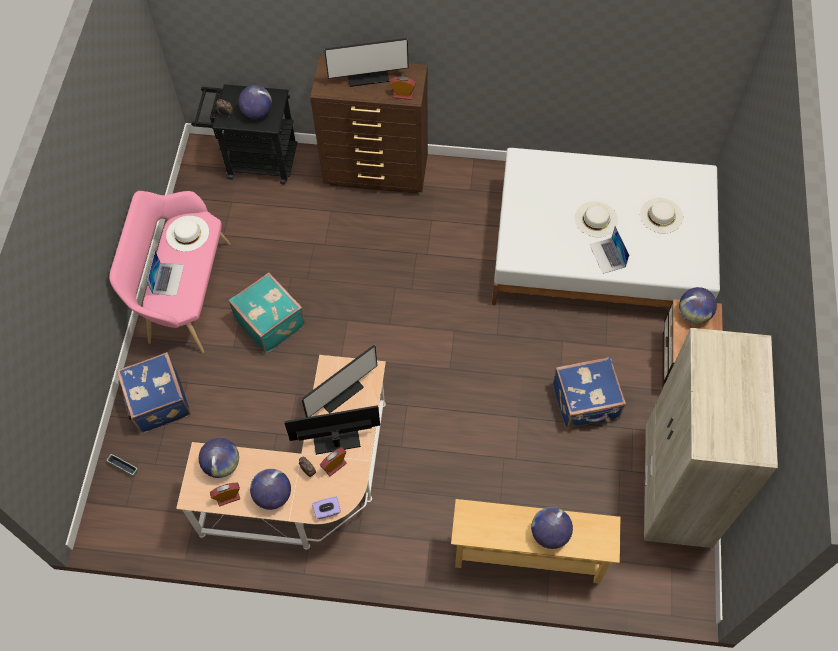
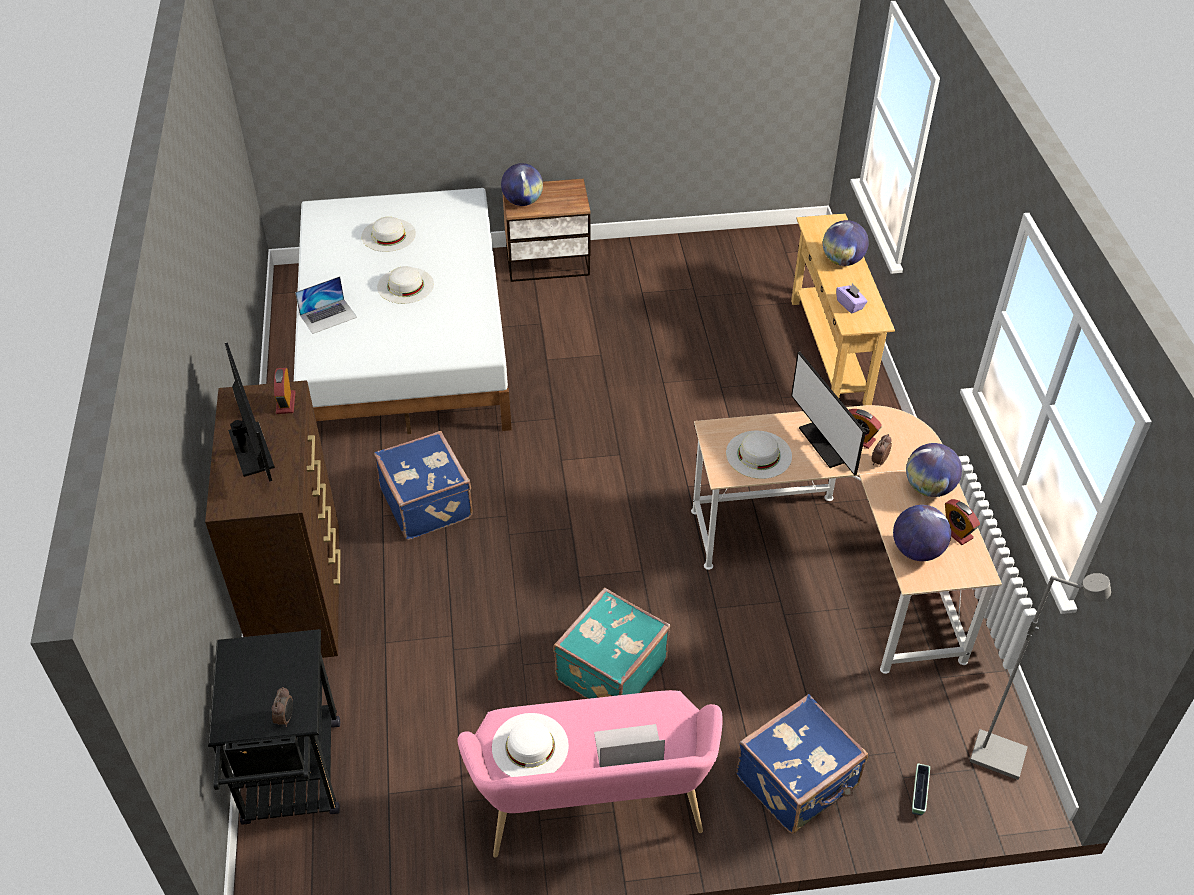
camera: 105 degrees left, 15 degrees down
globe [238,85,272,119] -> none
monitor [301,345,377,417] -> white hat [726,431,792,479]
purple tissue box [312,497,341,519] -> purple tissue box moved to [836,283,868,313]
blue suitcase [553,357,626,429] -> blue suitcase moved to [374,431,473,540]
laptop [589,226,629,274] -> laptop moved to [295,276,357,334]
beige wardrobe [644,328,778,548] -> none
none -> grey floor lamp [970,573,1111,780]

